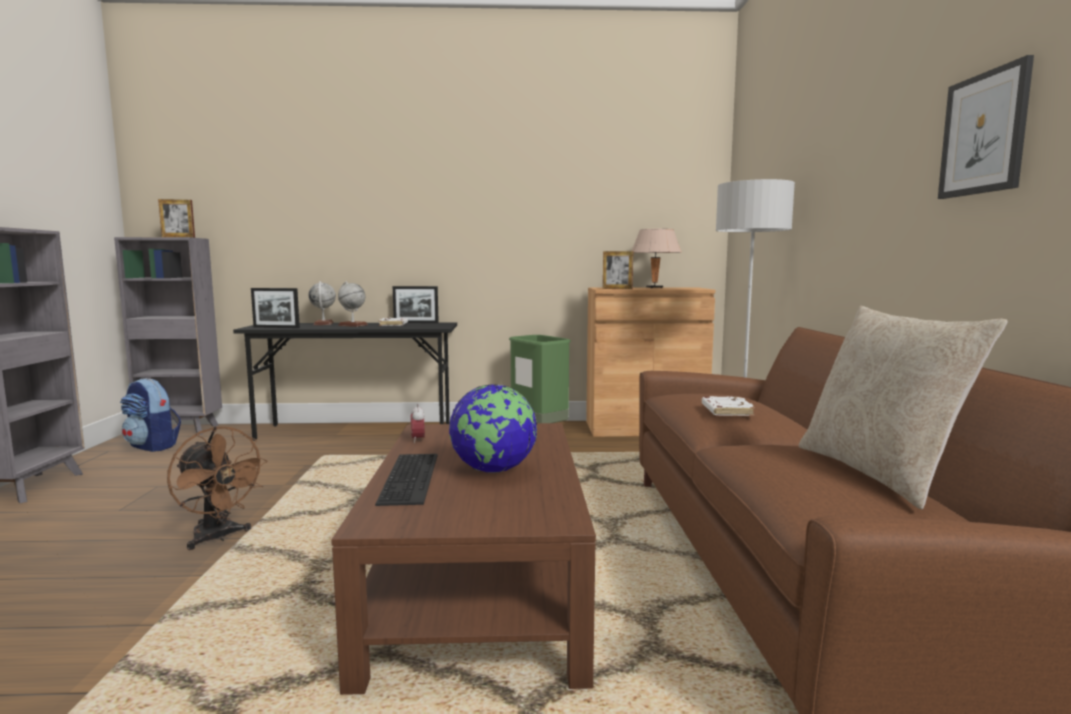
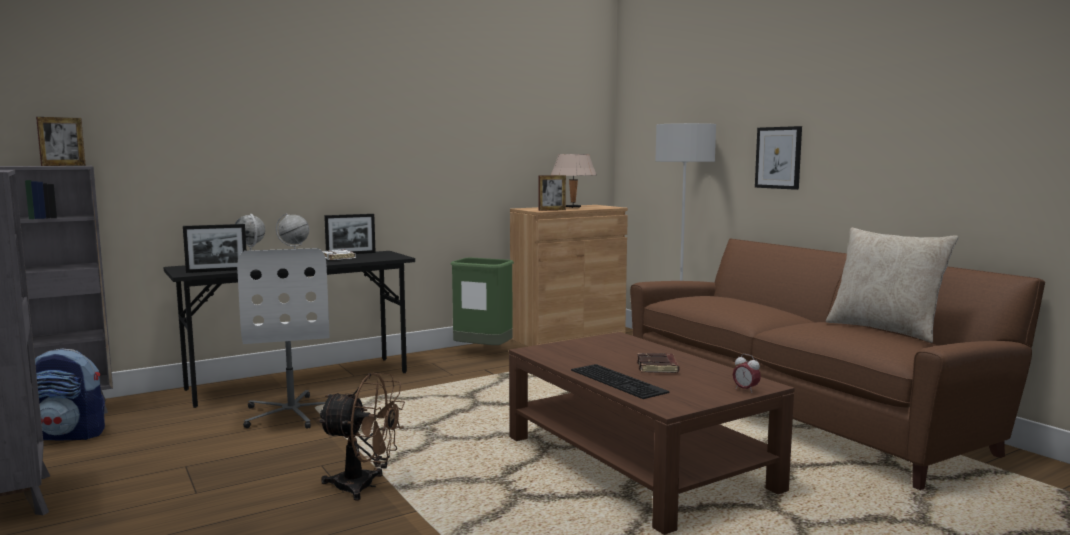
camera: 30 degrees left, 0 degrees up
alarm clock [411,404,425,443] -> alarm clock moved to [733,354,761,393]
globe [449,384,537,473] -> brown book [637,353,679,373]
white book [702,396,755,416] -> none
picture [938,55,1034,199] -> picture moved to [755,126,802,190]
none -> white office chair [237,248,329,429]

